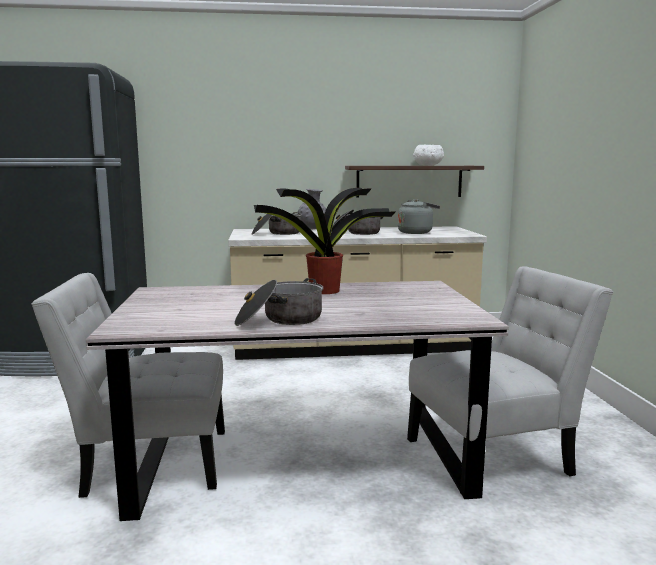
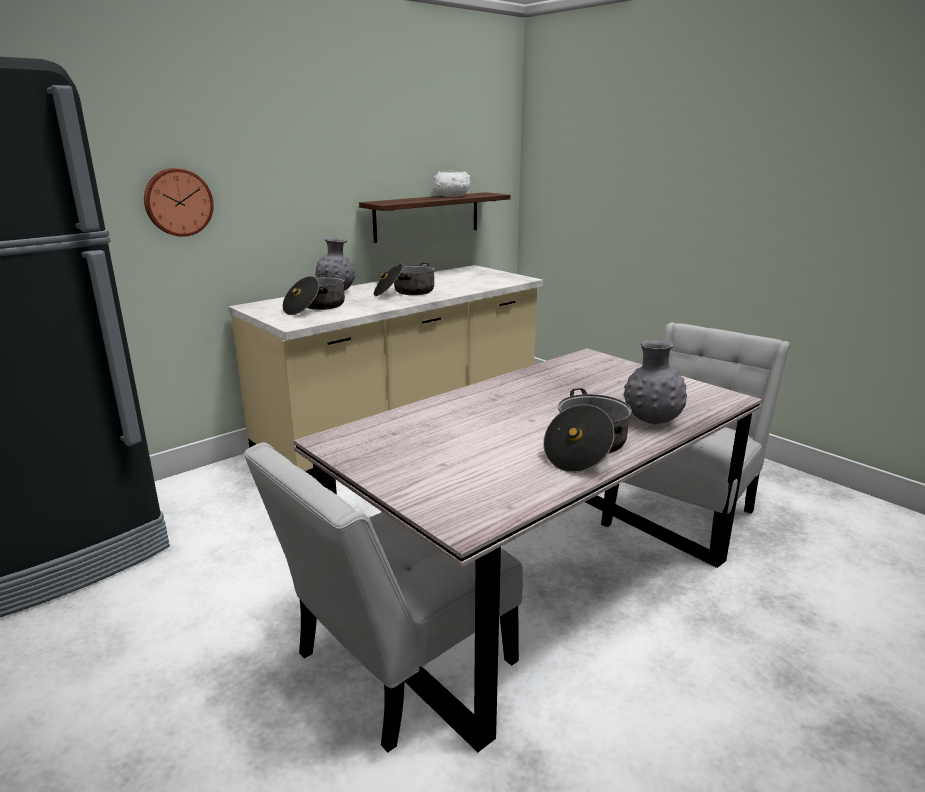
camera: 35 degrees left, 10 degrees up
potted plant [254,188,395,294] -> none
grey kettle [398,199,440,234] -> none
none -> wall clock [144,168,214,237]
none -> grey vase [623,340,687,424]

